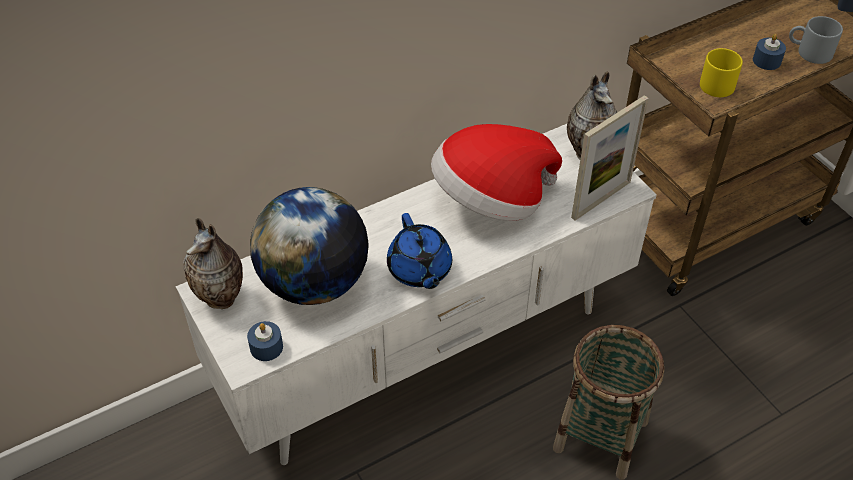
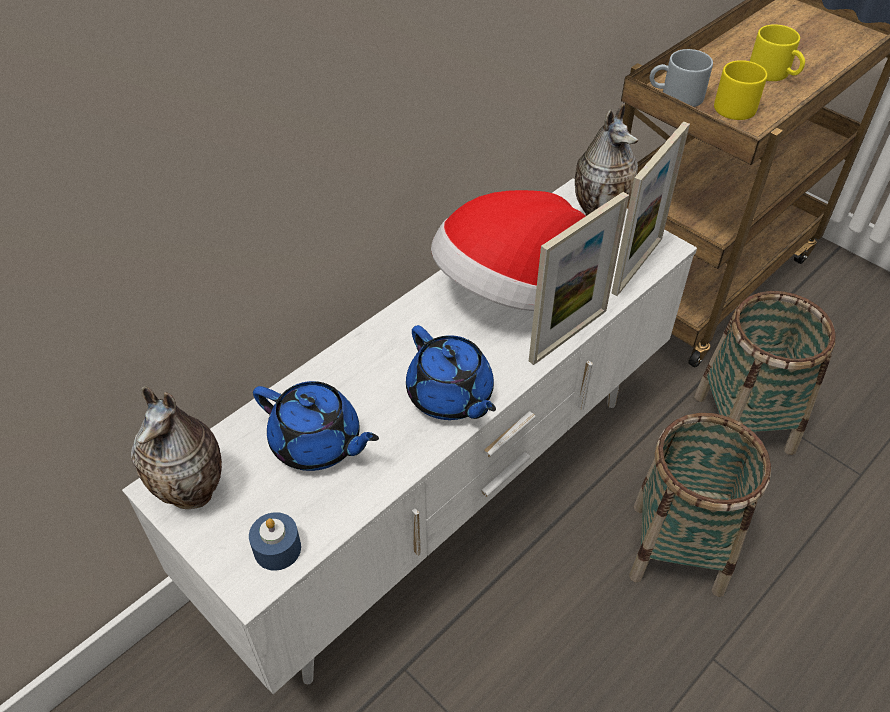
camera: 15 degrees left, 0 degrees up
globe [250,187,369,305] -> blue teapot [253,381,379,471]
blue candle [753,34,786,70] -> yellow mug [750,24,805,81]
grey mug [789,16,843,64] -> grey mug moved to [650,49,713,107]
none -> picture frame [529,192,629,365]
none -> basket [694,291,836,455]

